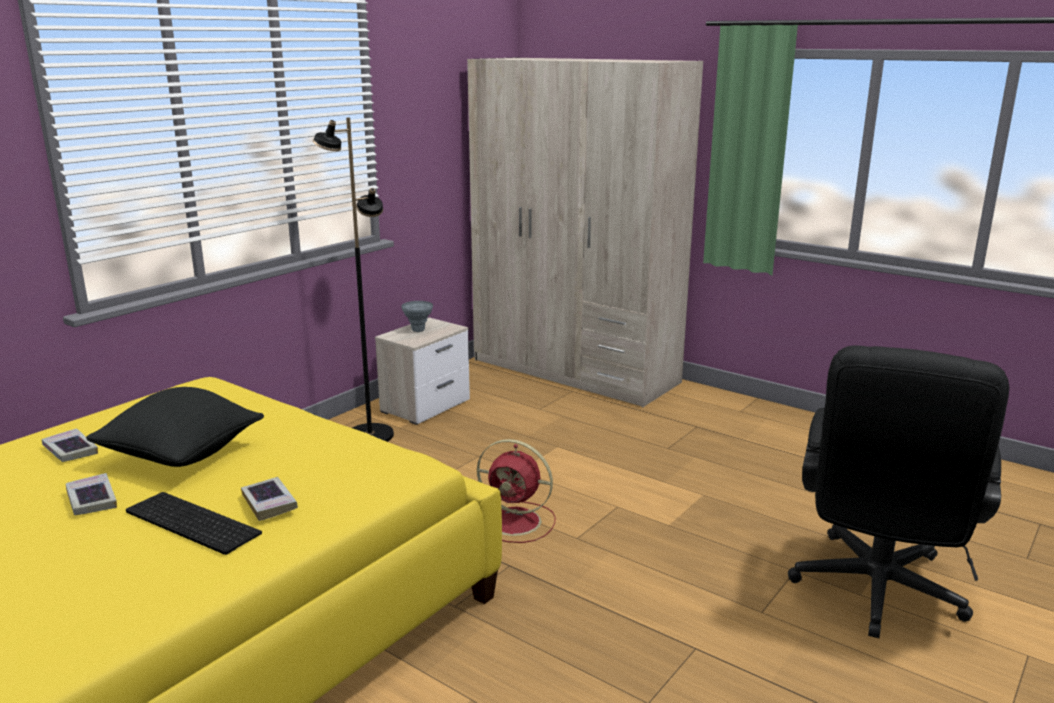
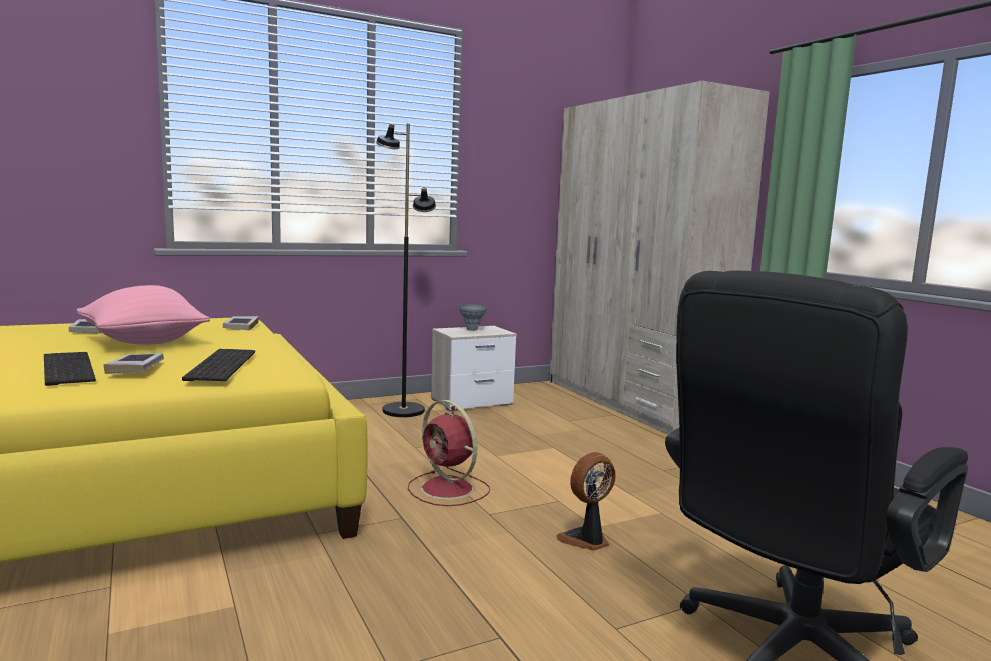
camera: 25 degrees right, 10 degrees down
book [66,473,117,515] -> book moved to [223,316,259,330]
black pillow [86,387,264,467] -> pink pillow [77,285,210,344]
none -> keyboard [182,349,255,381]
none -> fan [556,452,615,550]

